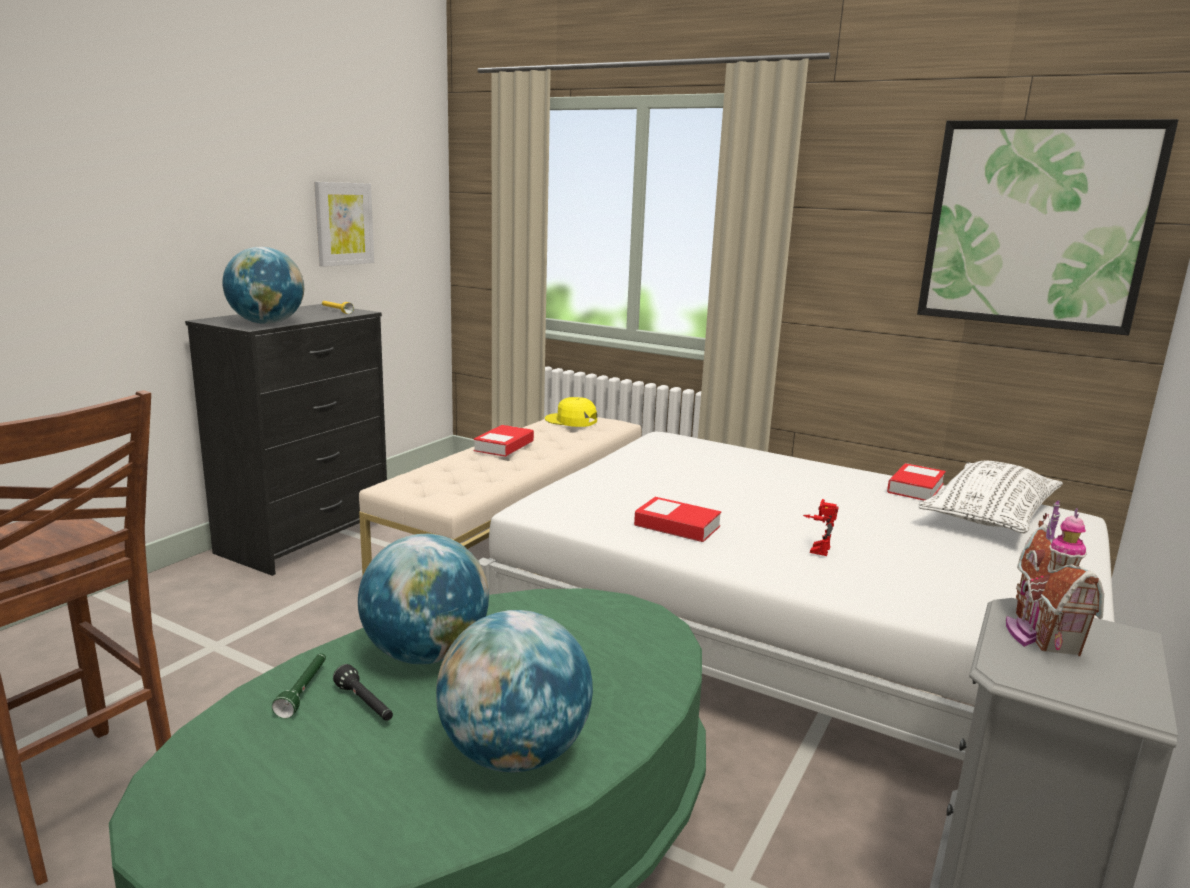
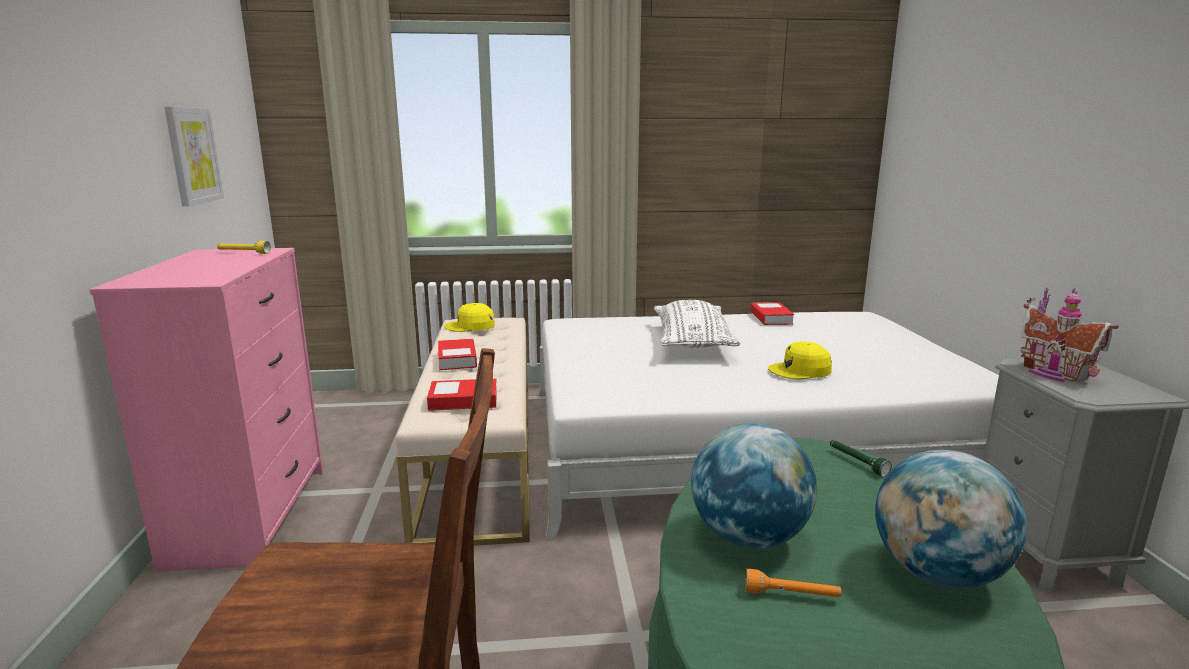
camera: 35 degrees left, 0 degrees up
black dresser [185,304,387,576] -> pink dresser [90,248,323,572]
globe [222,247,304,324] -> none
green flashlight [272,653,326,719] -> green flashlight moved to [830,440,892,477]
black flashlight [333,664,393,721] -> orange flashlight [745,569,841,597]
book [634,497,721,542] -> book moved to [427,379,497,411]
toy robot [803,499,839,556] -> yellow cap [768,341,832,379]
picture [917,119,1178,336] -> none
white pillow [919,461,1063,533] -> white pillow moved to [654,300,740,348]

